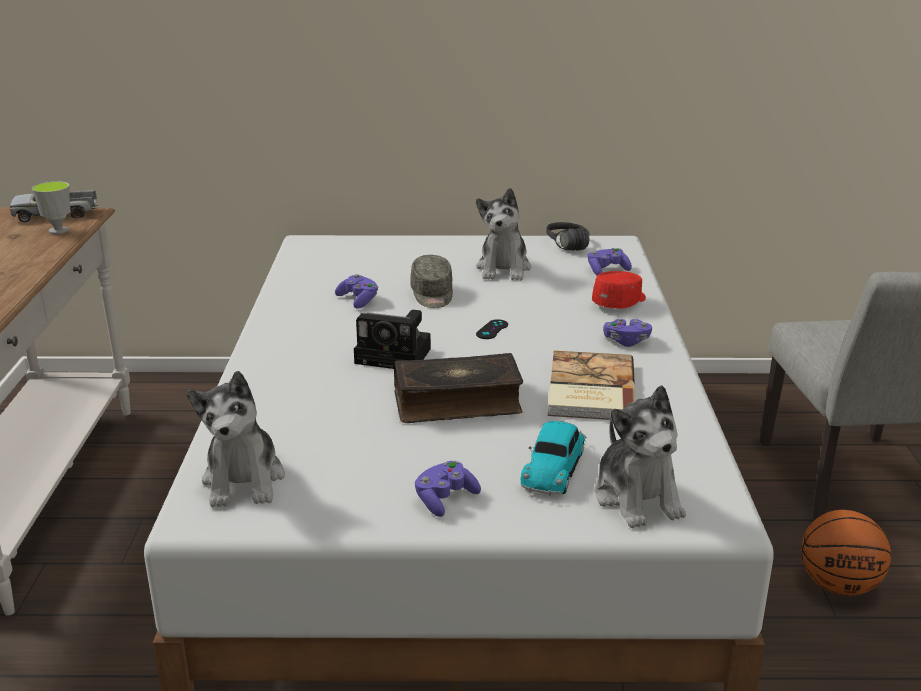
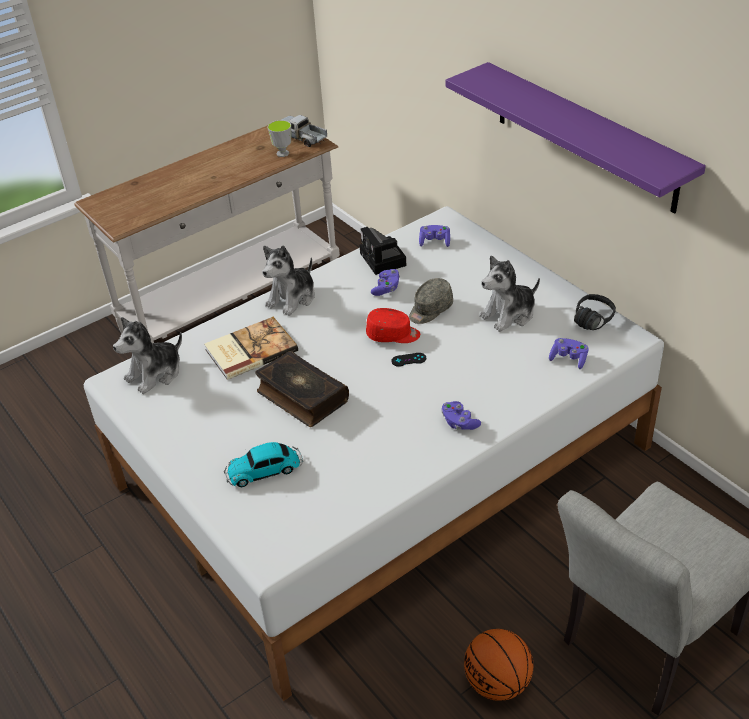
camera: 55 degrees right, 15 degrees up
camera [354,310,431,369] -> camera moved to [360,227,406,275]
purple game controller [415,461,481,517] -> purple game controller moved to [419,225,450,247]
book [548,351,635,420] -> book moved to [204,317,298,380]
red cap [592,271,646,309] -> red cap moved to [366,308,420,343]
plush toy [594,385,686,528] -> plush toy moved to [262,245,315,316]
none -> purple shelf [446,62,706,214]

